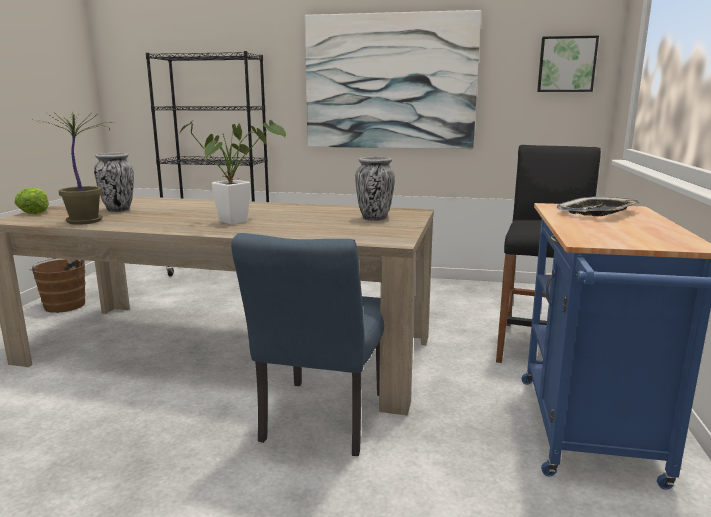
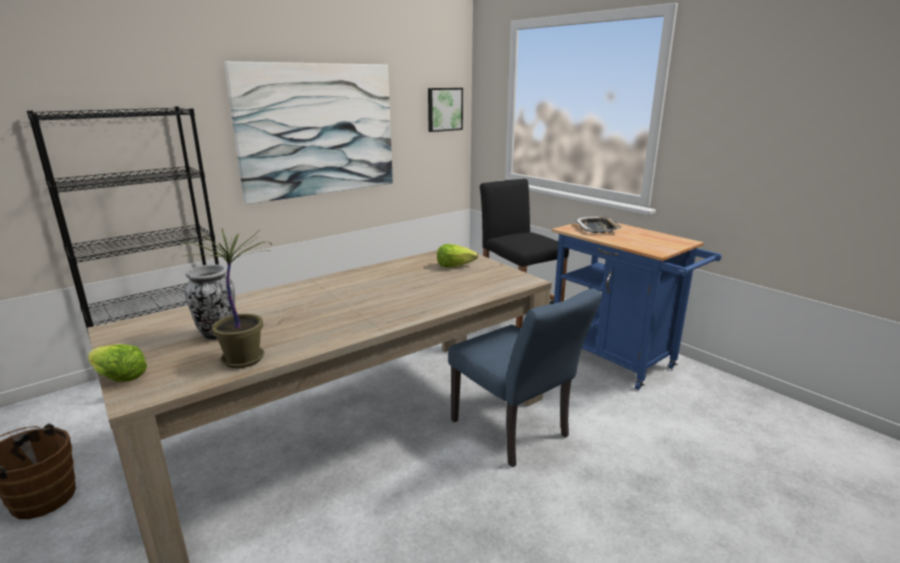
camera: 50 degrees left, 5 degrees up
potted plant [179,119,286,225] -> none
vase [355,157,395,221] -> lettuce [437,244,478,267]

